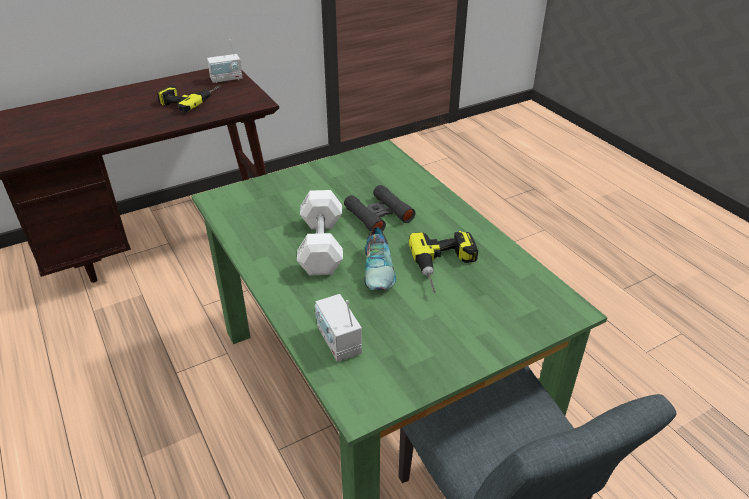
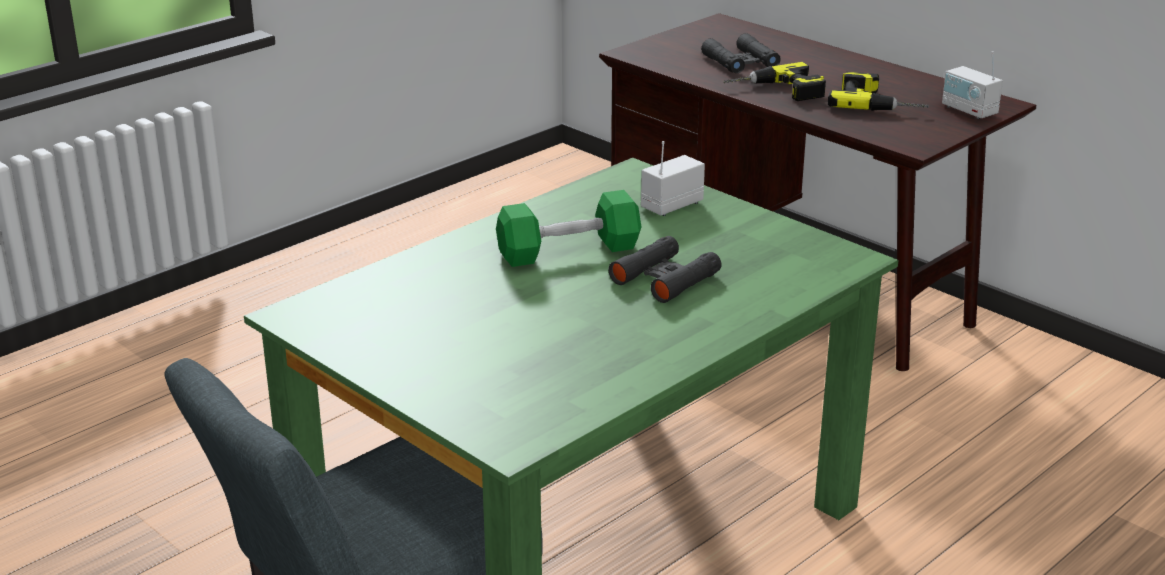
camera: 75 degrees right, 10 degrees down
white dumbbell [297,190,343,275] -> green dumbbell [496,190,641,267]
radio [315,294,362,362] -> radio moved to [641,141,705,216]
shoe [364,227,396,290] -> none
power drill [408,231,478,293] -> power drill moved to [724,62,826,101]
none -> black binoculars [701,33,781,74]

